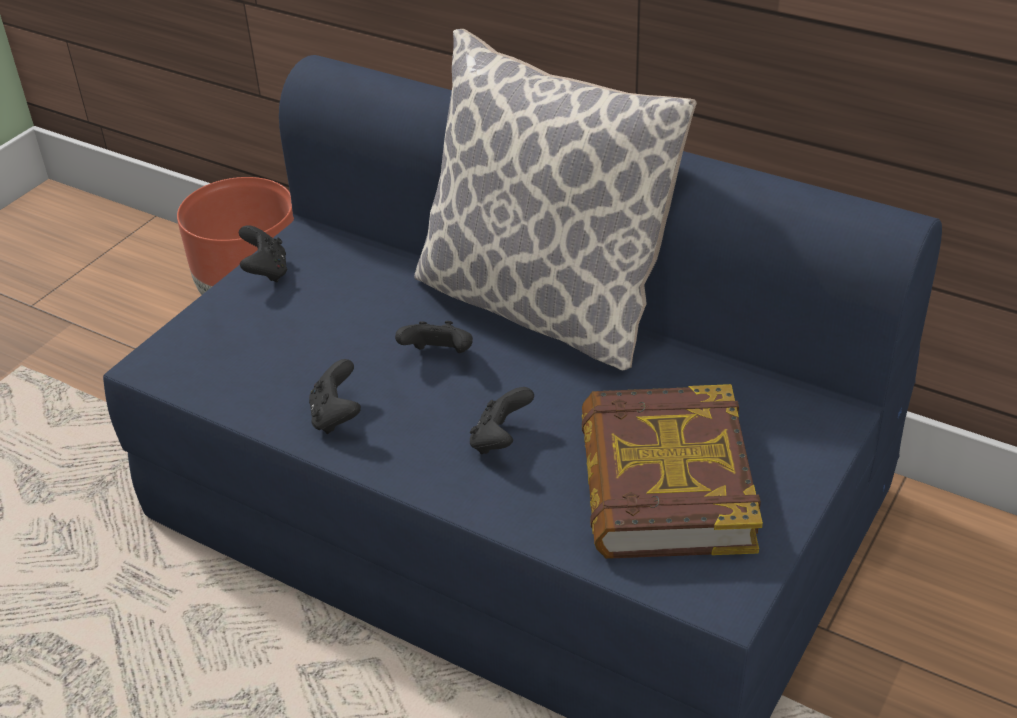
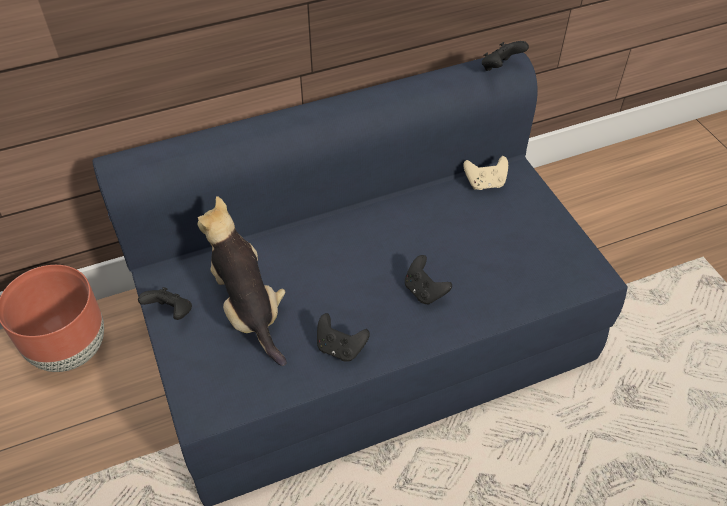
camera: 55 degrees left, 10 degrees up
black game controller [395,321,473,353] -> black game controller moved to [482,41,529,71]
pillow [414,29,697,371] -> none
book [582,384,763,559] -> none
none -> plush toy [197,196,287,366]
none -> beige game controller [463,156,508,190]

